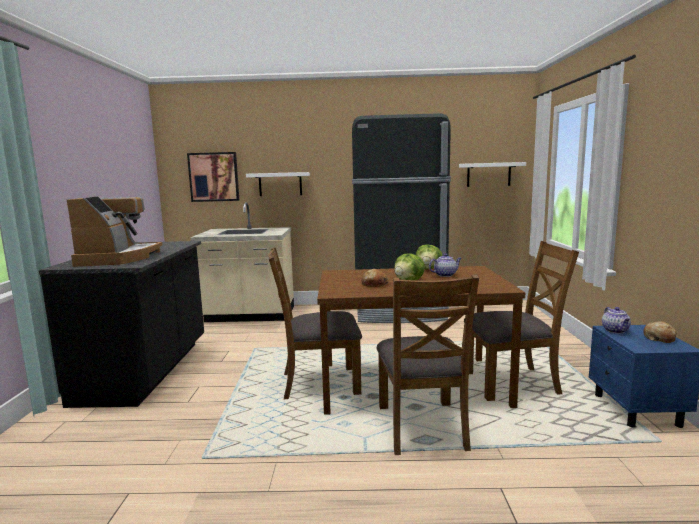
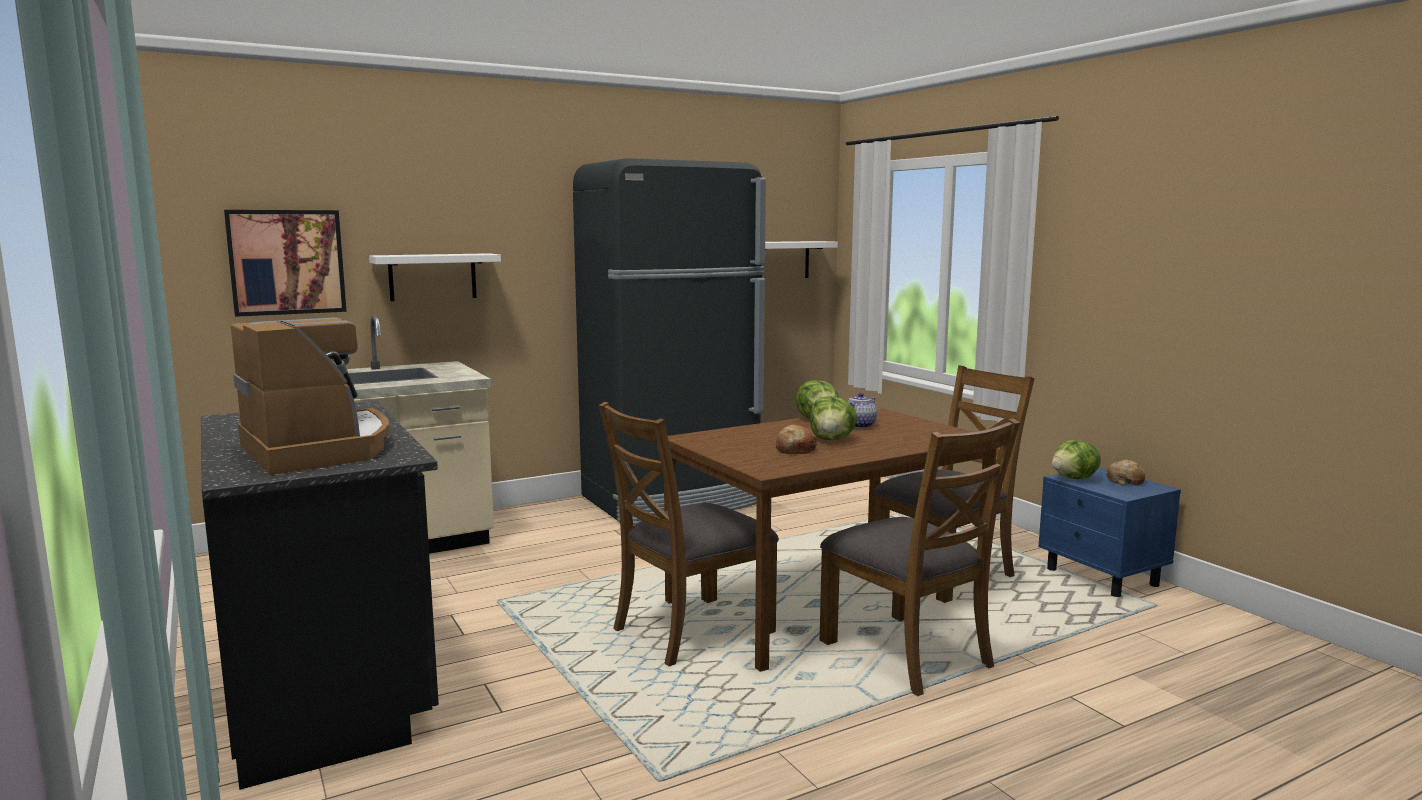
camera: 30 degrees left, 0 degrees up
teapot [602,307,631,333] -> lettuce [1052,440,1101,479]

